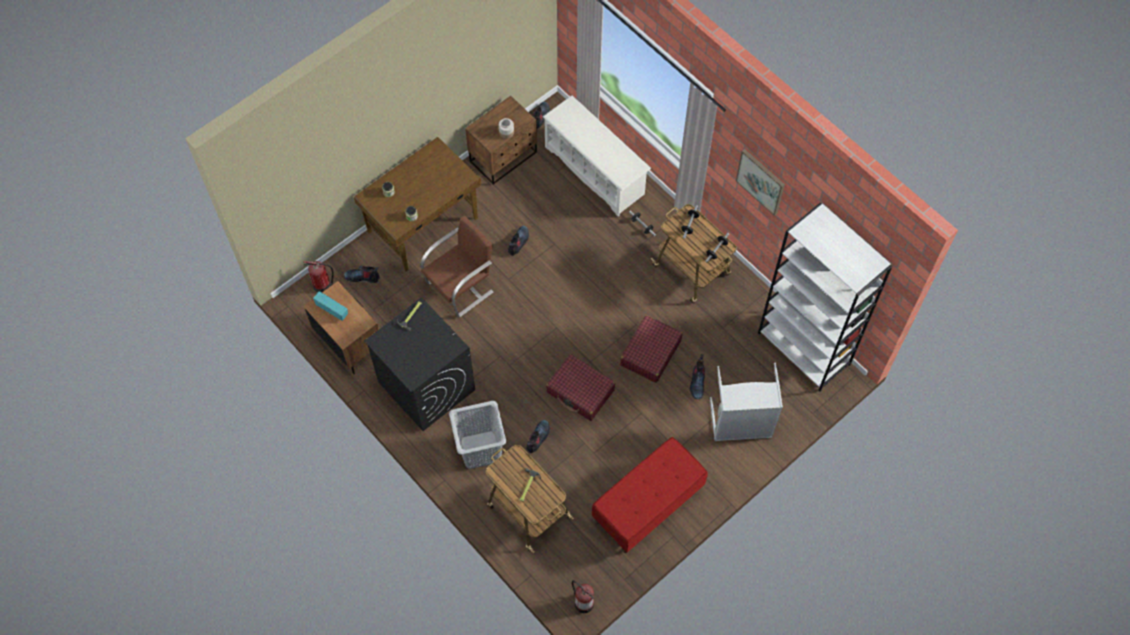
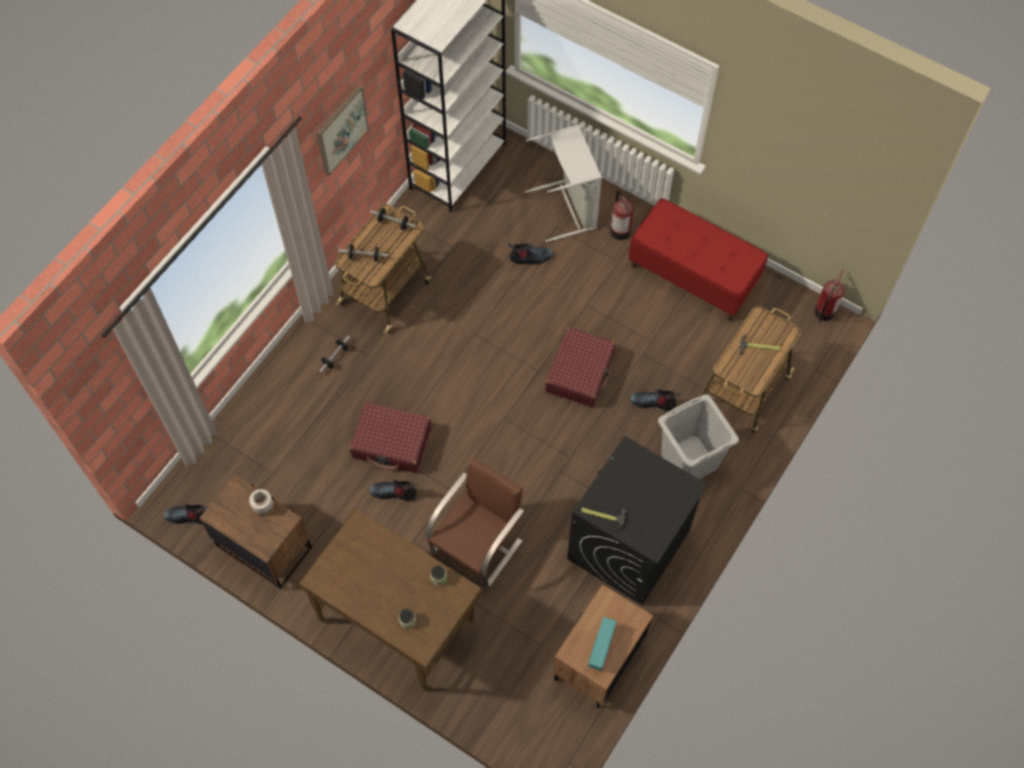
camera: 105 degrees left, 0 degrees up
fire extinguisher [303,261,334,292] -> fire extinguisher moved to [610,190,634,240]
boot [344,266,380,283] -> none
brown chair [420,216,494,318] -> brown chair turned 90 degrees clockwise [425,457,524,587]
white shoe rack [543,95,651,217] -> none
red suitcase [620,315,682,383] -> red suitcase moved to [349,402,431,473]

